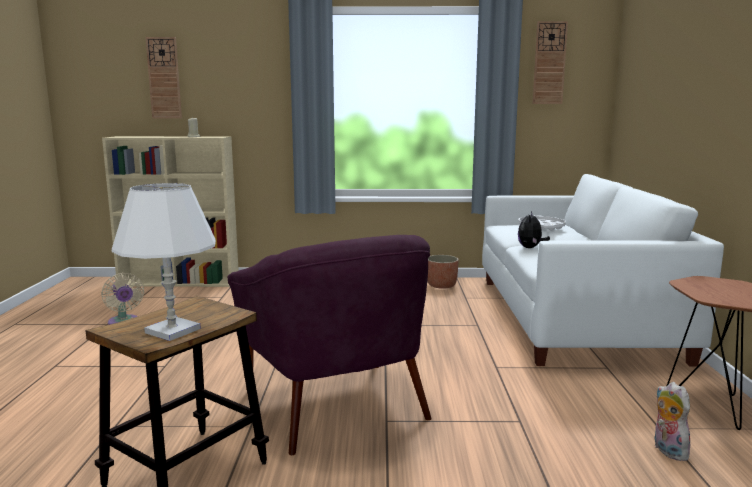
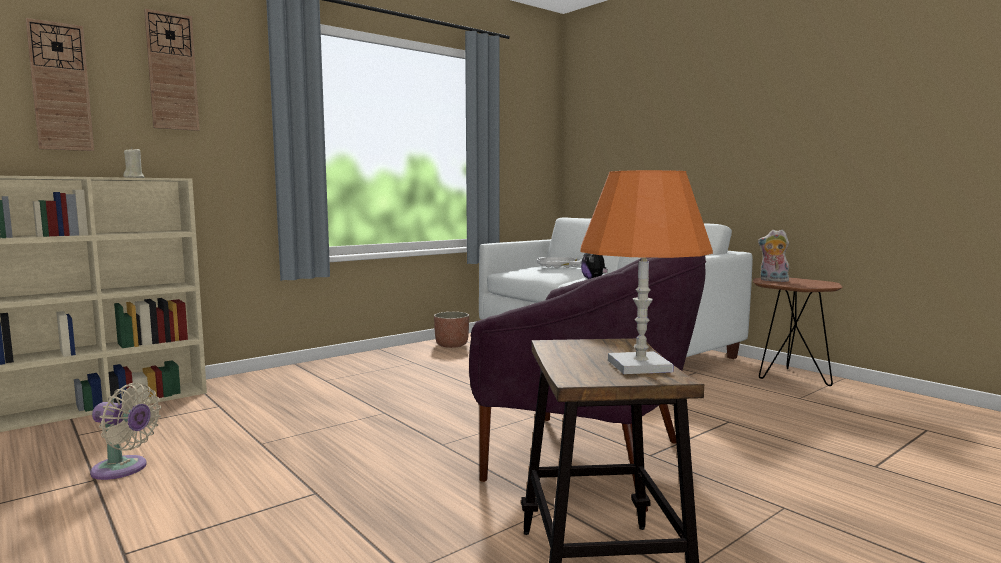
camera: 40 degrees left, 5 degrees down
white table lamp [112,183,216,341] -> orange table lamp [580,170,713,374]
wall clock [533,21,568,104] -> wall clock moved to [144,9,200,131]
plush toy [655,382,694,461] -> plush toy moved to [758,230,789,282]

